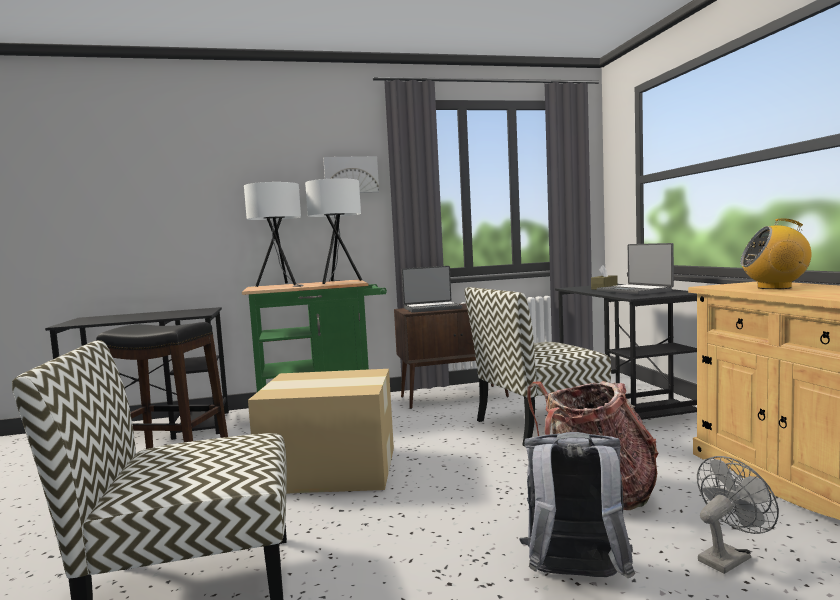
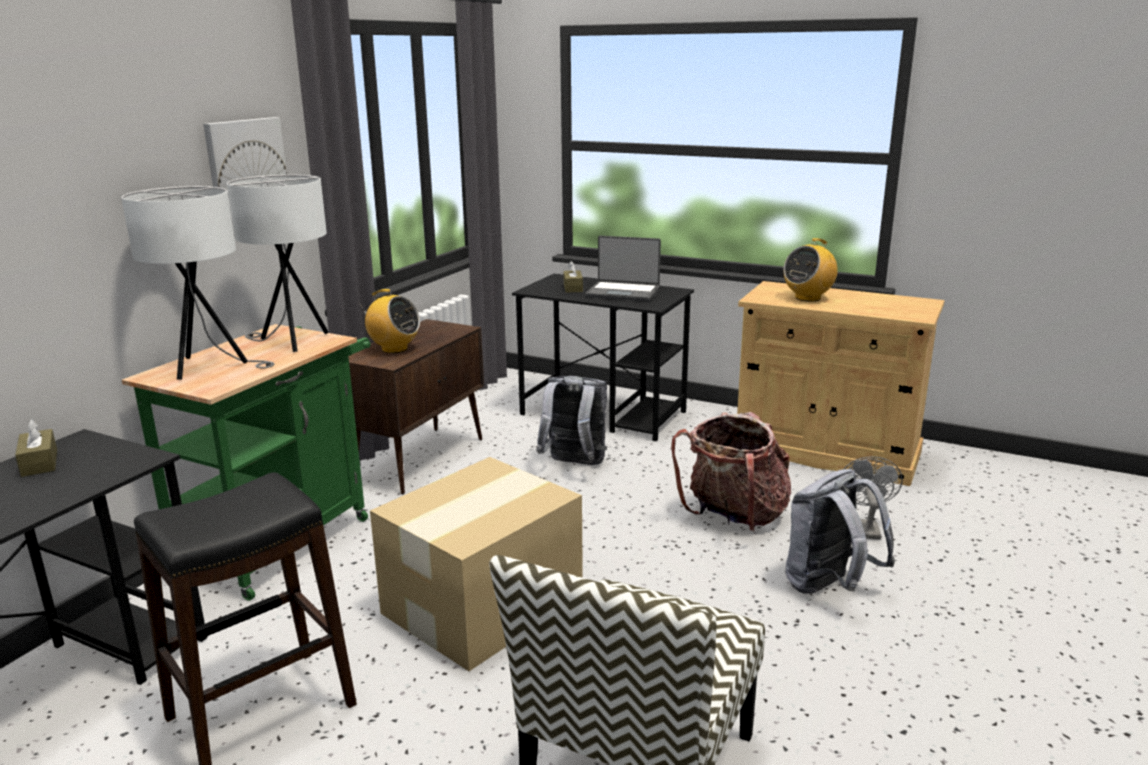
camera: 50 degrees left, 15 degrees up
laptop [402,266,462,313] -> radio [358,289,420,353]
chair [464,287,611,446] -> grey backpack [536,376,607,465]
none -> brown tissue box [15,419,57,477]

